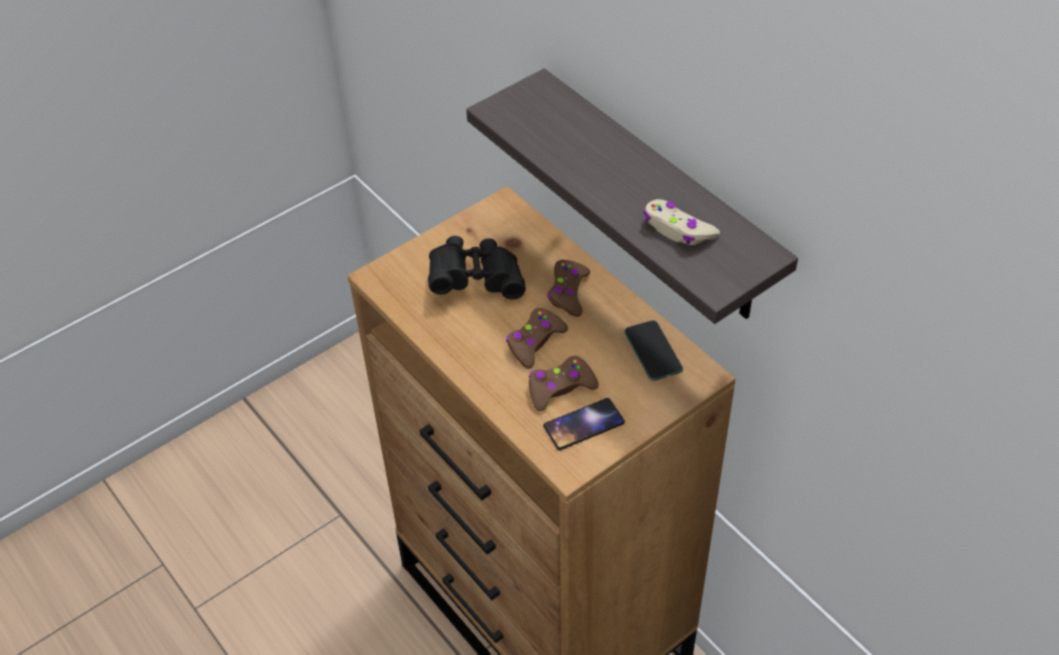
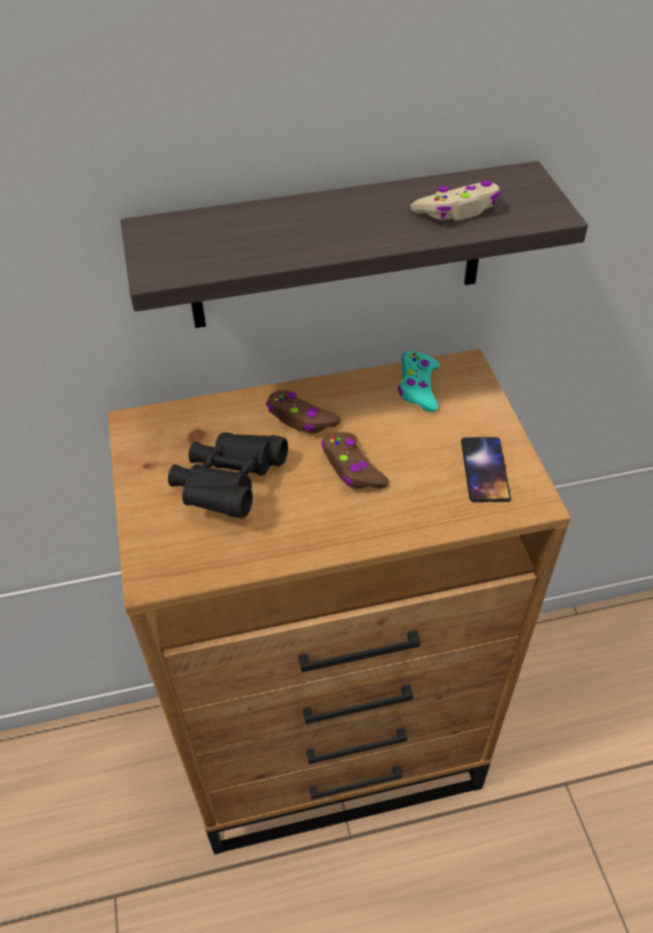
camera: 65 degrees left, 0 degrees up
brown game controller [529,356,599,411] -> none
phone [624,320,683,381] -> turquoise game controller [398,351,440,412]

